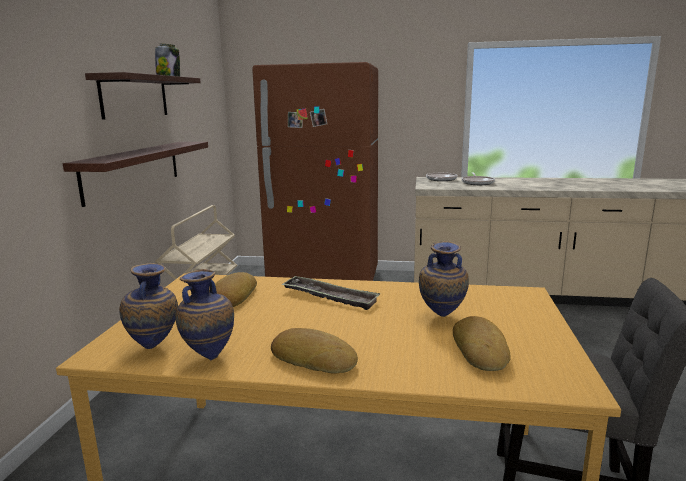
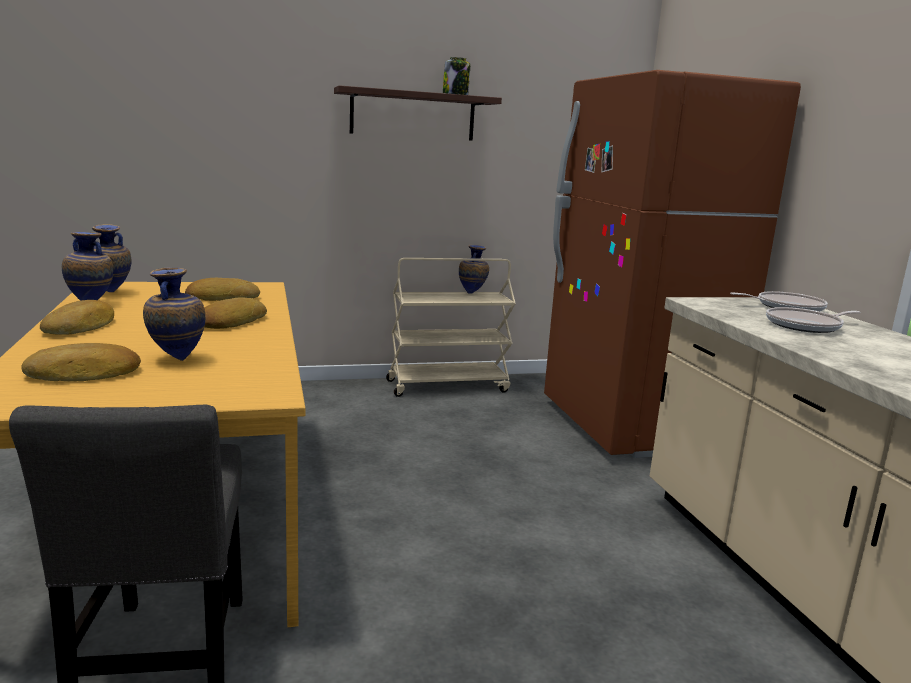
camera: 65 degrees right, 0 degrees up
shelf [63,142,208,207] -> none
tray [281,276,380,310] -> bread [204,297,267,329]
none -> vase [459,245,489,294]

